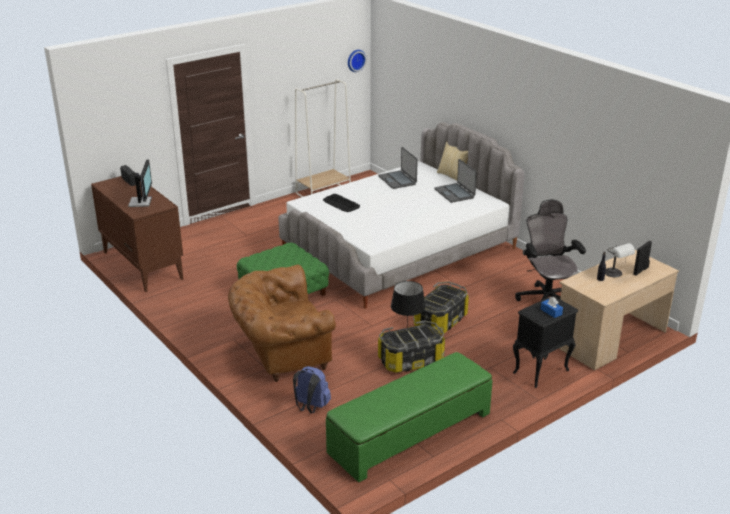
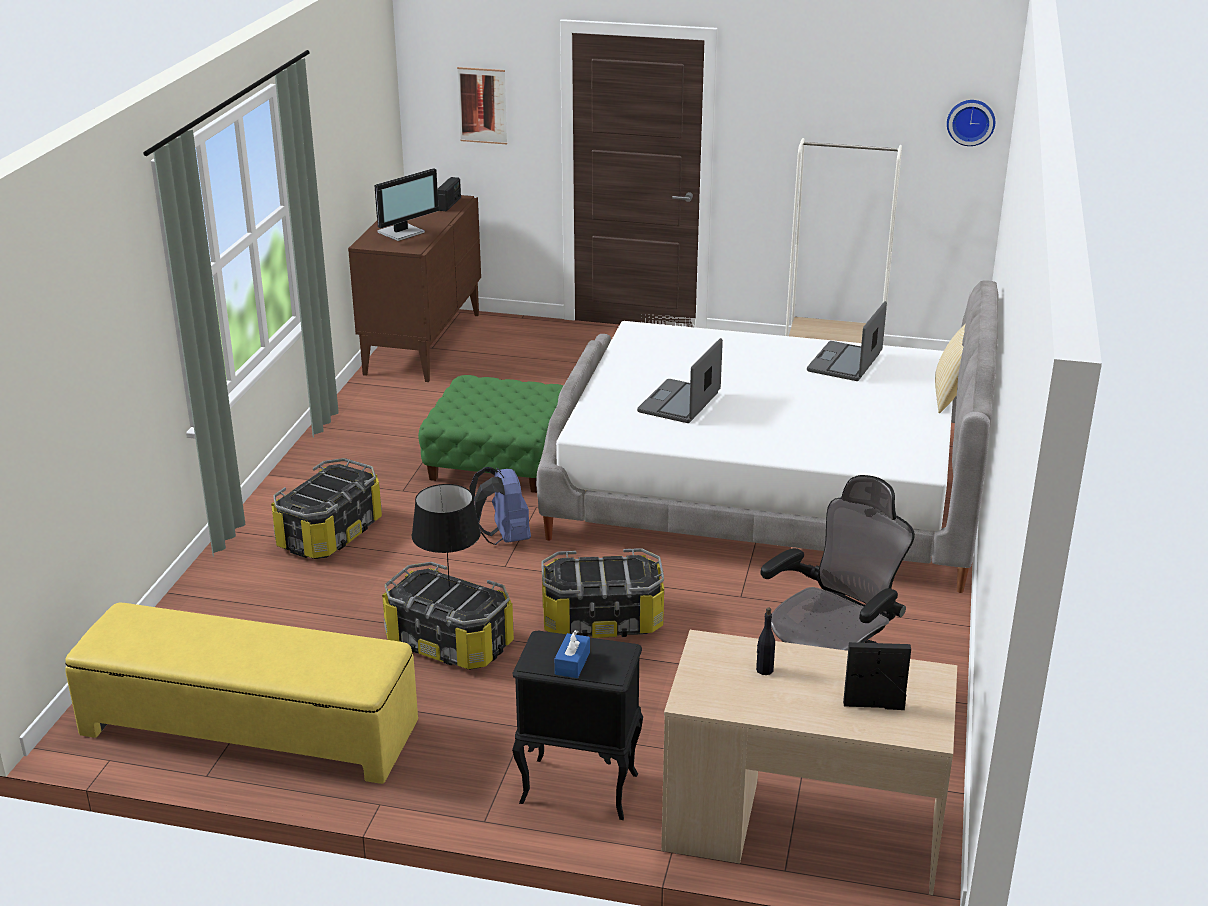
camera: 50 degrees right, 0 degrees up
brown armchair [228,265,336,382] -> storage box [271,458,382,559]
blue backpack [293,366,331,413] -> blue backpack moved to [469,467,531,545]
keyboard [323,194,360,212] -> none
green bench [326,352,492,482] -> yellow bench [65,602,418,784]
laptop [434,159,477,203] -> laptop moved to [637,338,723,423]
table lamp [605,243,635,277] -> none
none -> picture [457,67,507,144]

